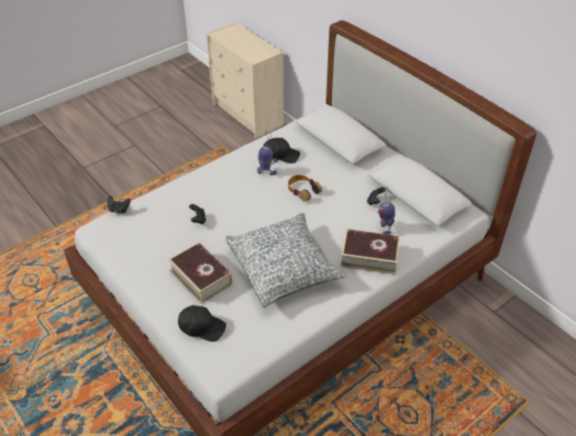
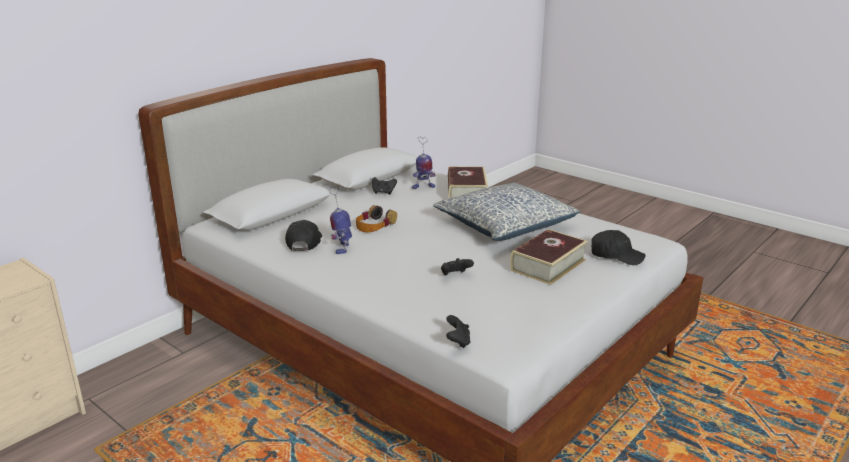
camera: 100 degrees left, 20 degrees down
black cap [178,305,226,342] -> black cap turned 105 degrees clockwise [591,230,645,265]

